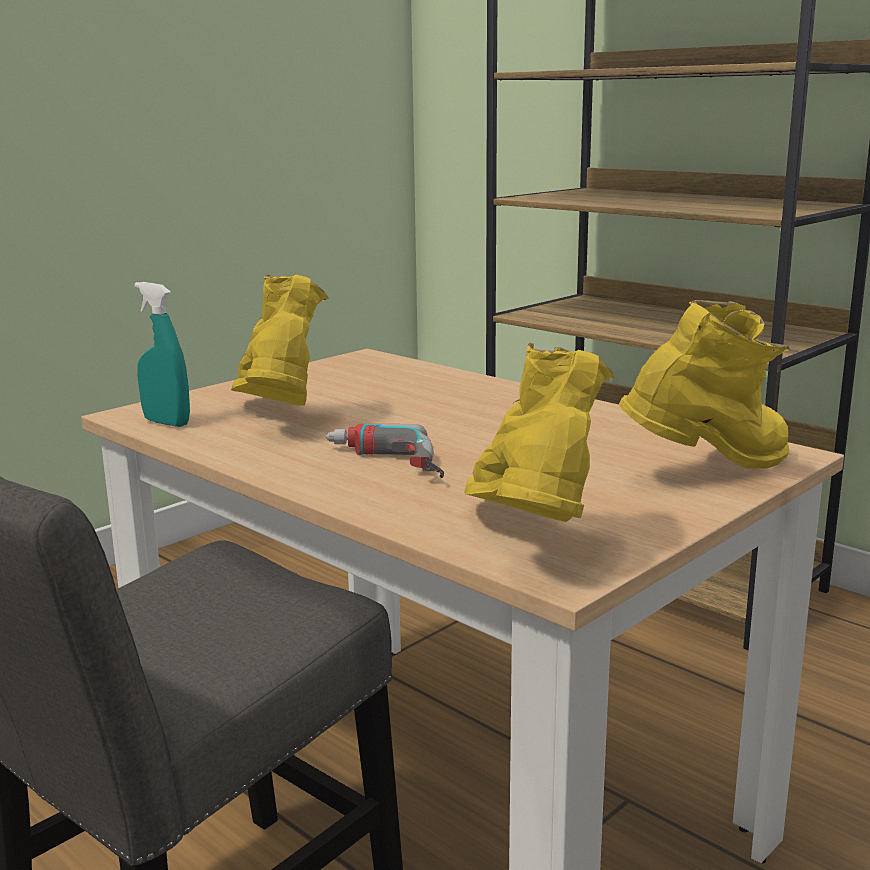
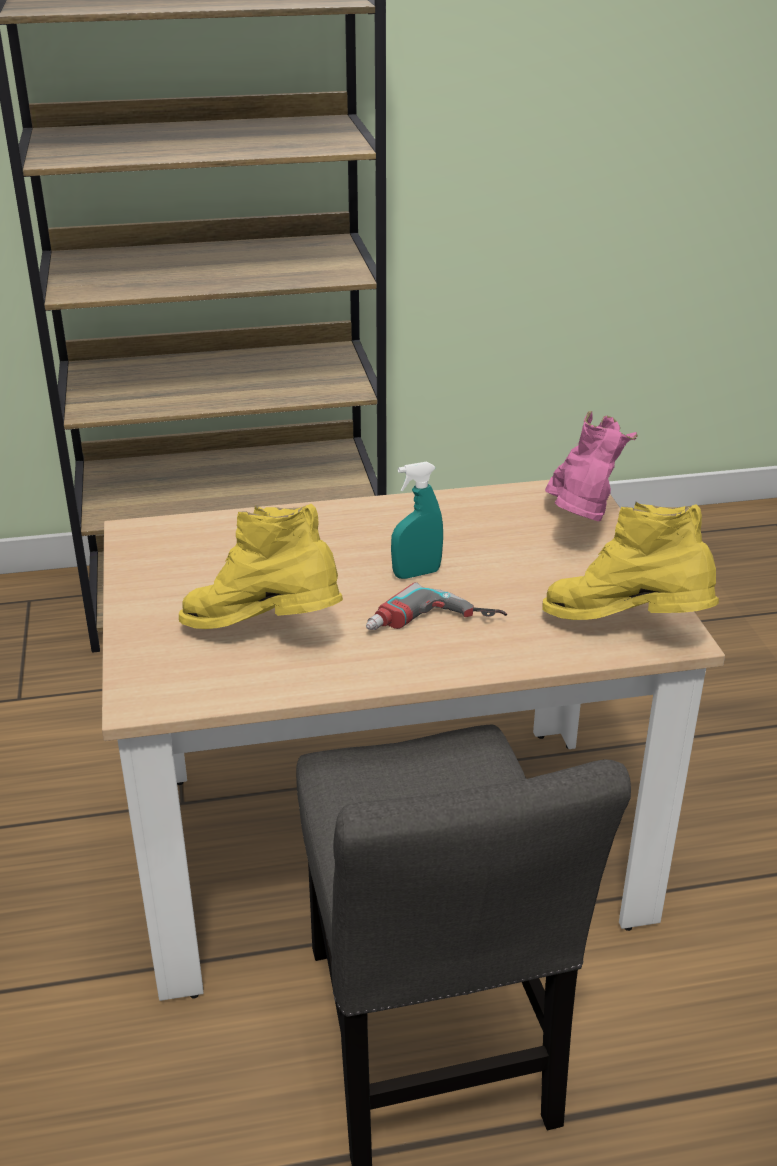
camera: 55 degrees left, 15 degrees up
turquoise spray bottle [135,282,190,427] -> turquoise spray bottle moved to [391,462,443,579]
yellow boot [619,300,790,469] -> pink boot [545,411,638,521]

